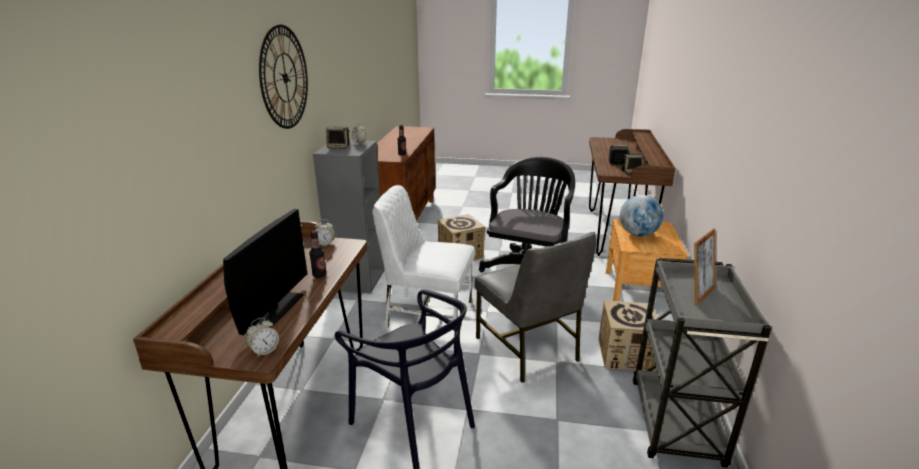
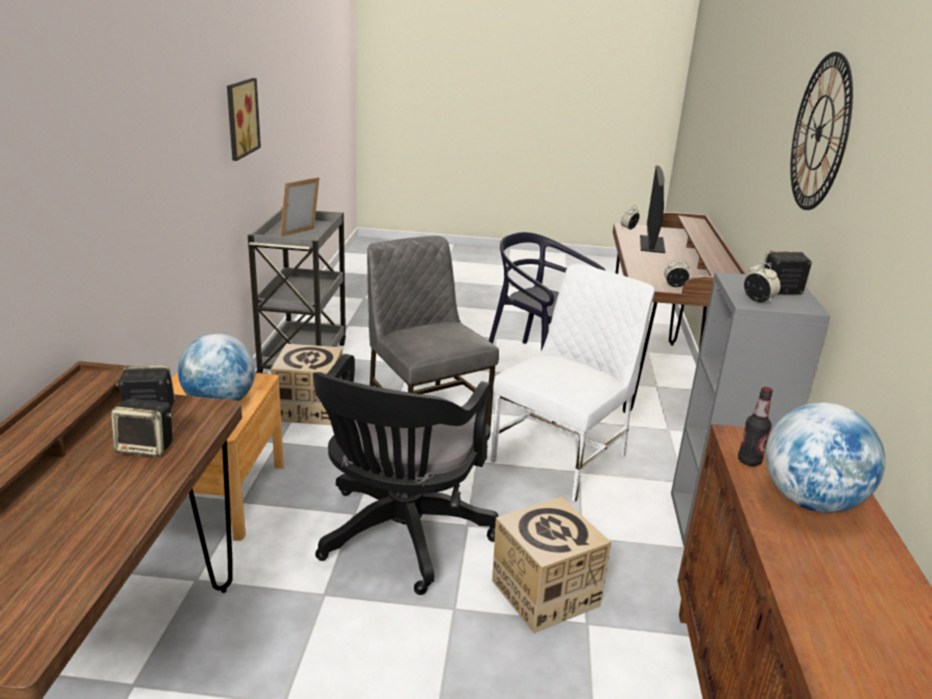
camera: 175 degrees right, 0 degrees up
bottle [309,231,327,278] -> none
white chair [372,185,475,335] -> white chair turned 60 degrees counterclockwise [491,264,655,503]
none -> picture [227,78,261,161]
none -> globe [766,402,885,513]

